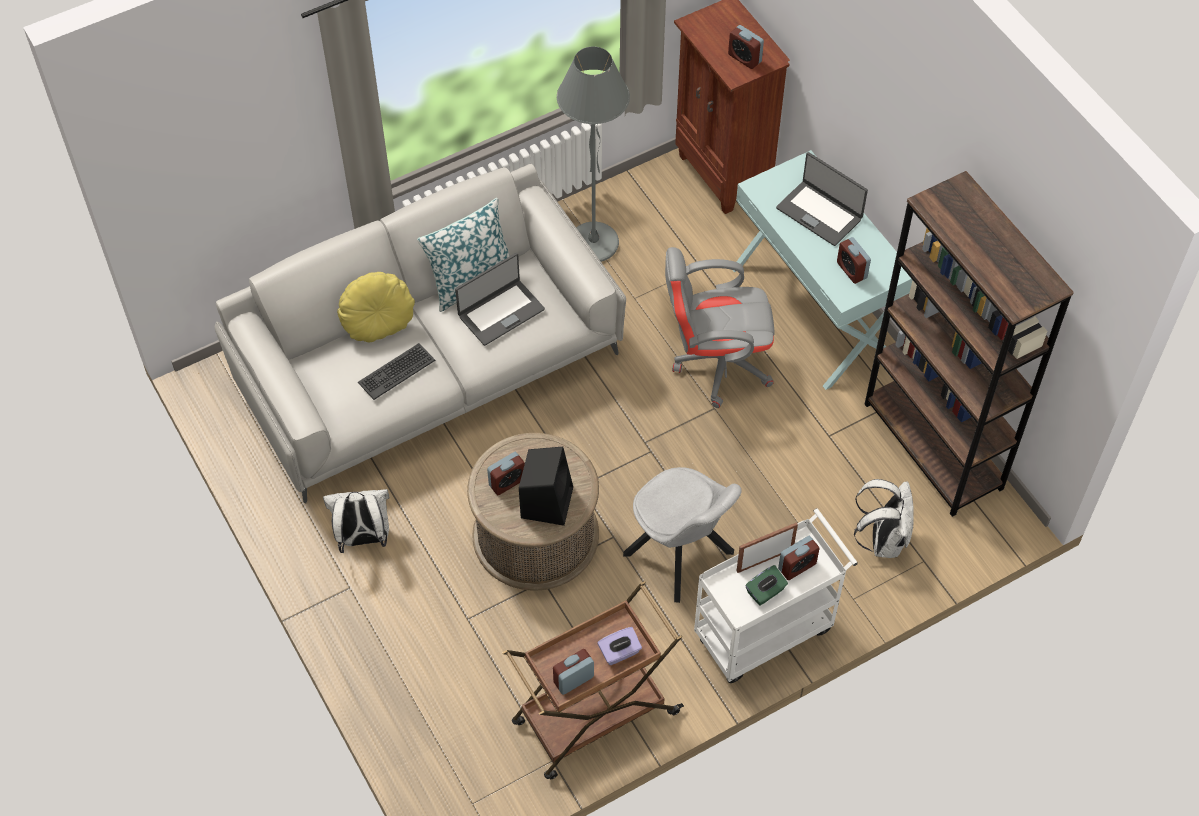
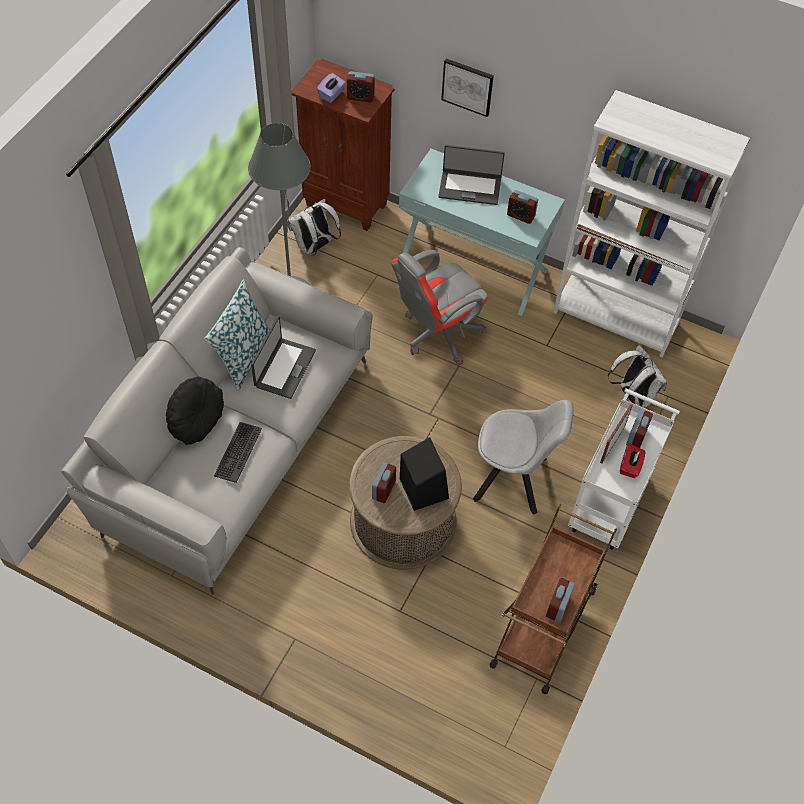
camera: 35 degrees left, 0 degrees up
white backpack [323,489,390,553] -> white backpack moved to [287,199,341,255]
yellow pillow [337,272,415,342] -> black pillow [166,376,224,445]
purple tissue box [598,627,642,665] -> purple tissue box moved to [317,73,346,103]
green tissue box [745,565,788,606] -> red tissue box [620,443,645,478]
brown bookcase [865,171,1074,517] -> white bookcase [553,90,750,358]
none -> picture [441,58,494,117]

